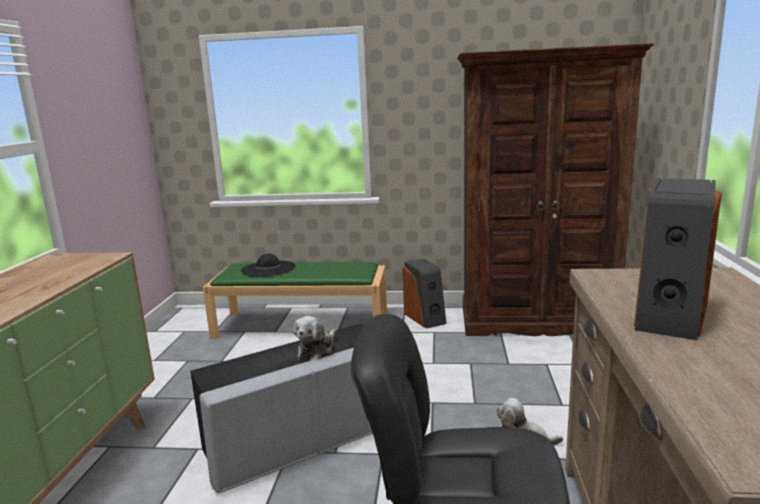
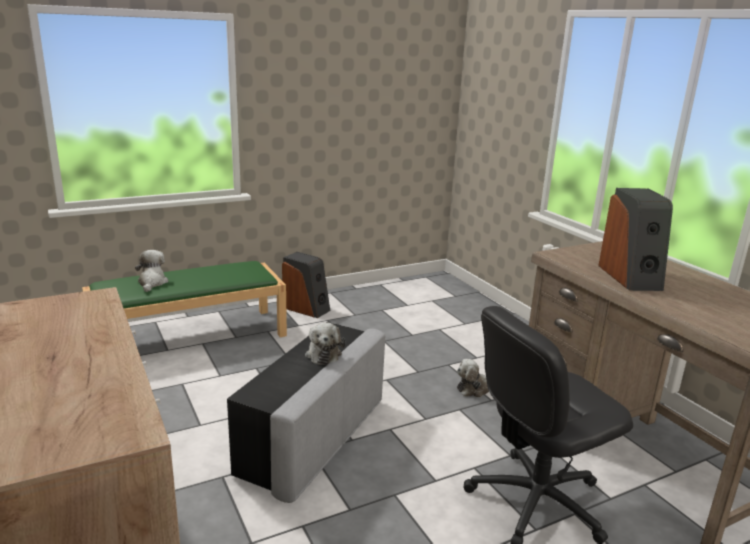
camera: 35 degrees left, 5 degrees up
black hat [241,253,295,277] -> plush toy [135,250,168,292]
brown wardrobe [457,43,654,336] -> none

